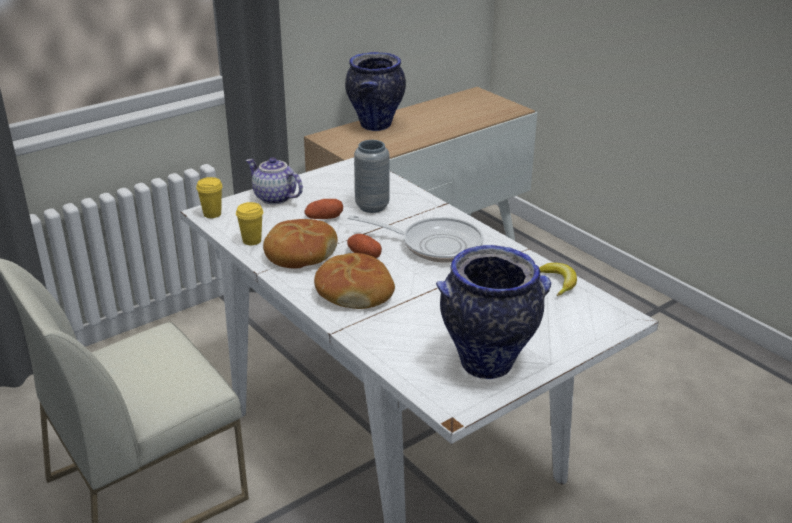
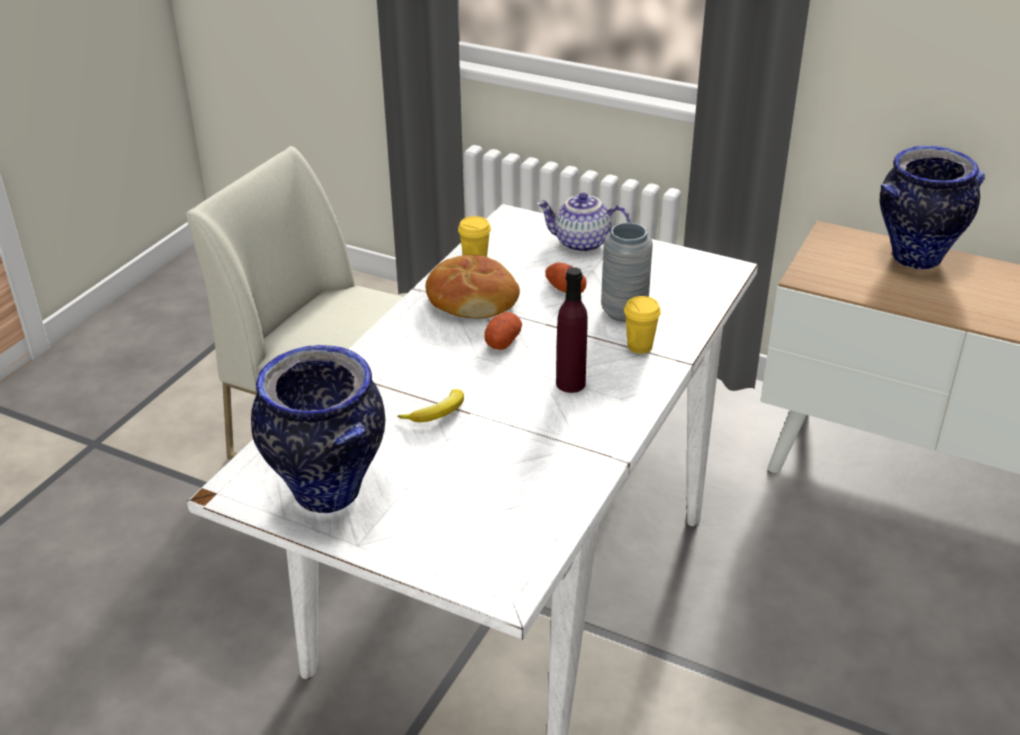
camera: 65 degrees right, 5 degrees up
yellow cup [196,177,223,218] -> yellow cup moved to [624,296,661,354]
teapot [246,158,303,204] -> teapot turned 90 degrees counterclockwise [536,193,630,253]
bread [314,253,395,309] -> none
frying pan [348,215,484,262] -> purple bottle [556,267,588,393]
banana [539,263,577,296] -> banana moved to [397,389,464,422]

